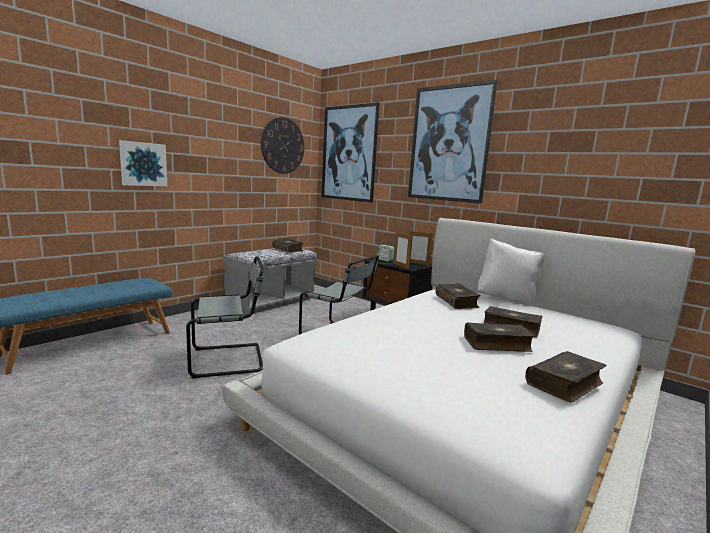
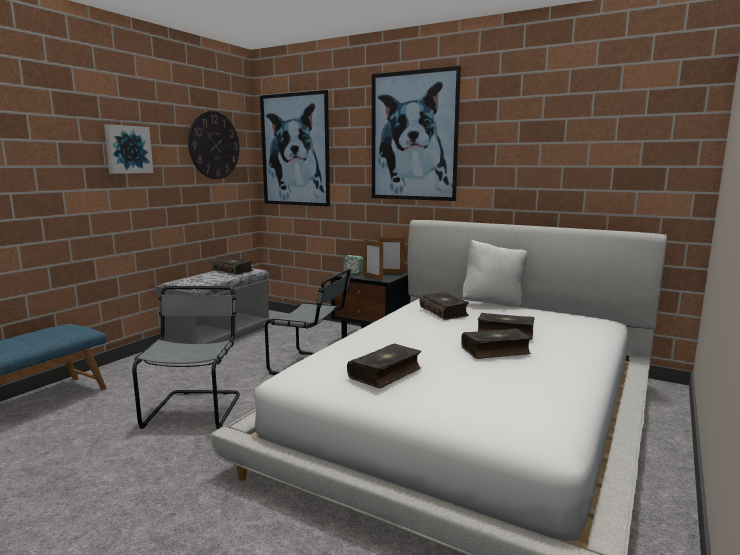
camera: 10 degrees left, 0 degrees up
picture [119,140,167,186] -> picture moved to [104,124,153,174]
grey chair [186,256,264,379] -> grey chair turned 60 degrees counterclockwise [132,286,240,429]
book [525,351,606,403] -> book moved to [347,344,421,388]

